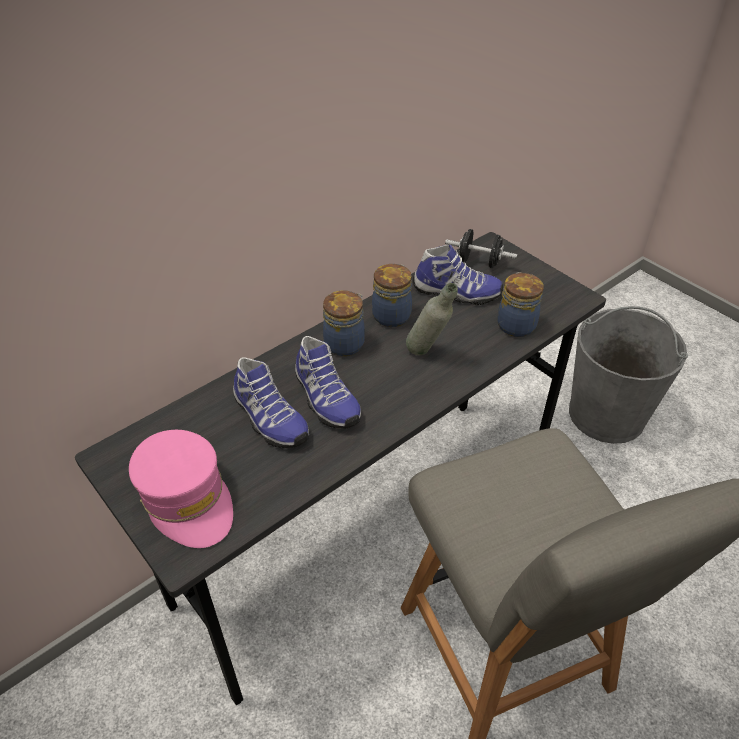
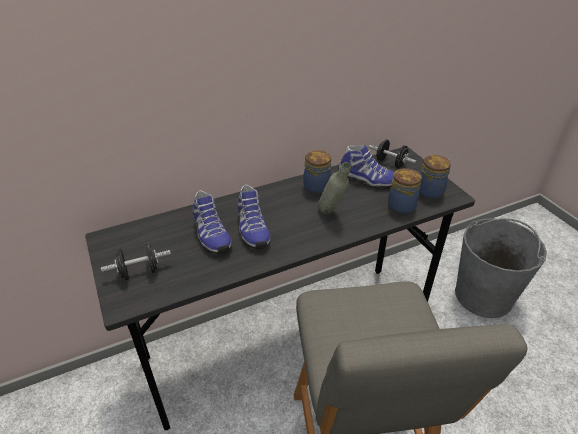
camera: 15 degrees right, 5 degrees down
pink cap [129,430,233,548] -> black dumbbell [101,243,171,280]
jar [323,291,365,356] -> jar moved to [419,155,451,199]

